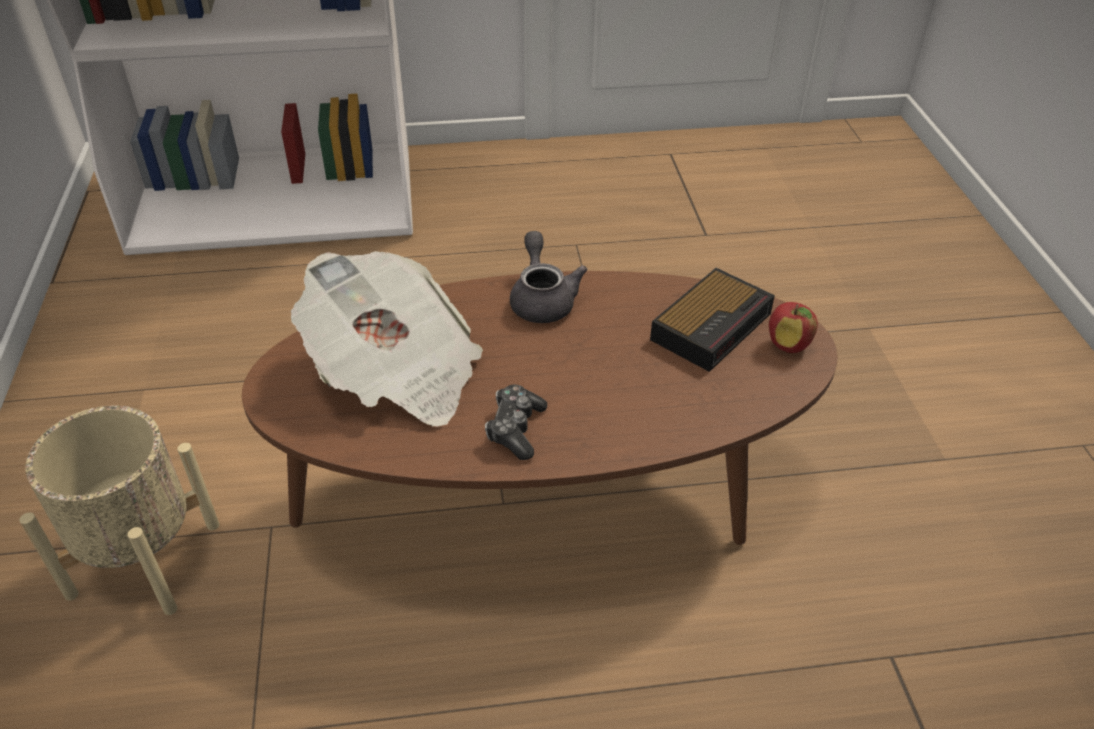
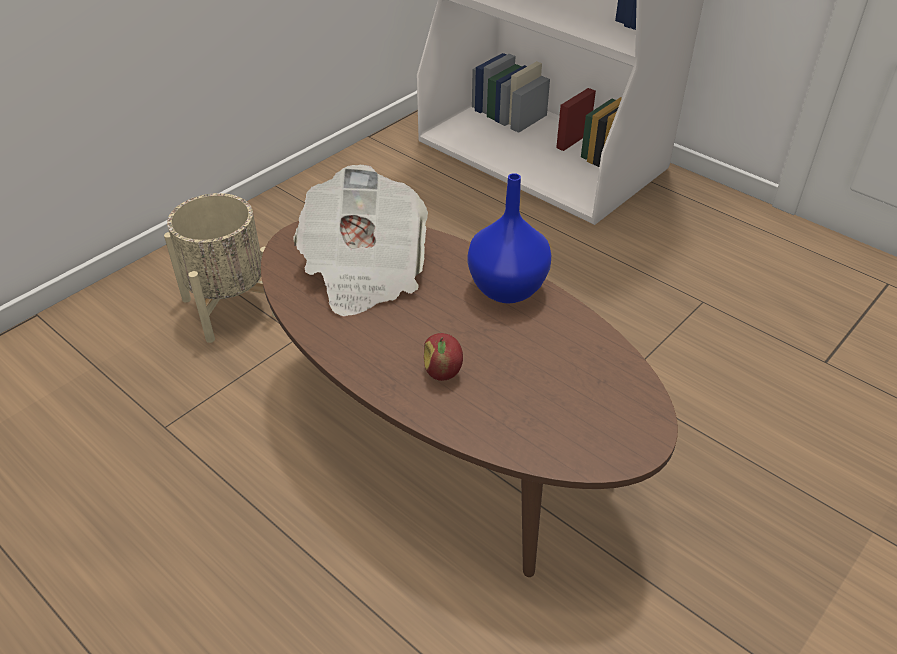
camera: 50 degrees right, 0 degrees up
game controller [485,385,547,460] -> none
grey teapot [510,231,587,323] -> blue vase [468,173,551,304]
alarm clock [650,268,775,372] -> none
apple [769,302,818,353] -> apple moved to [424,333,463,381]

